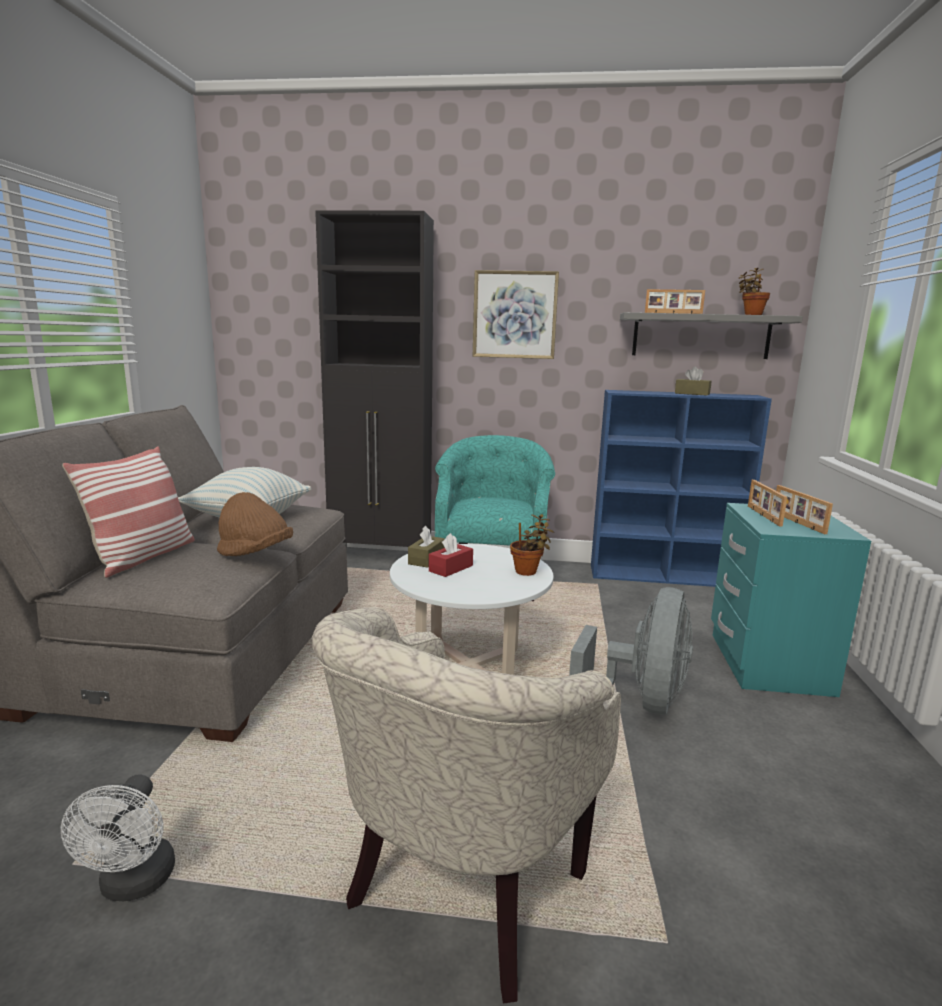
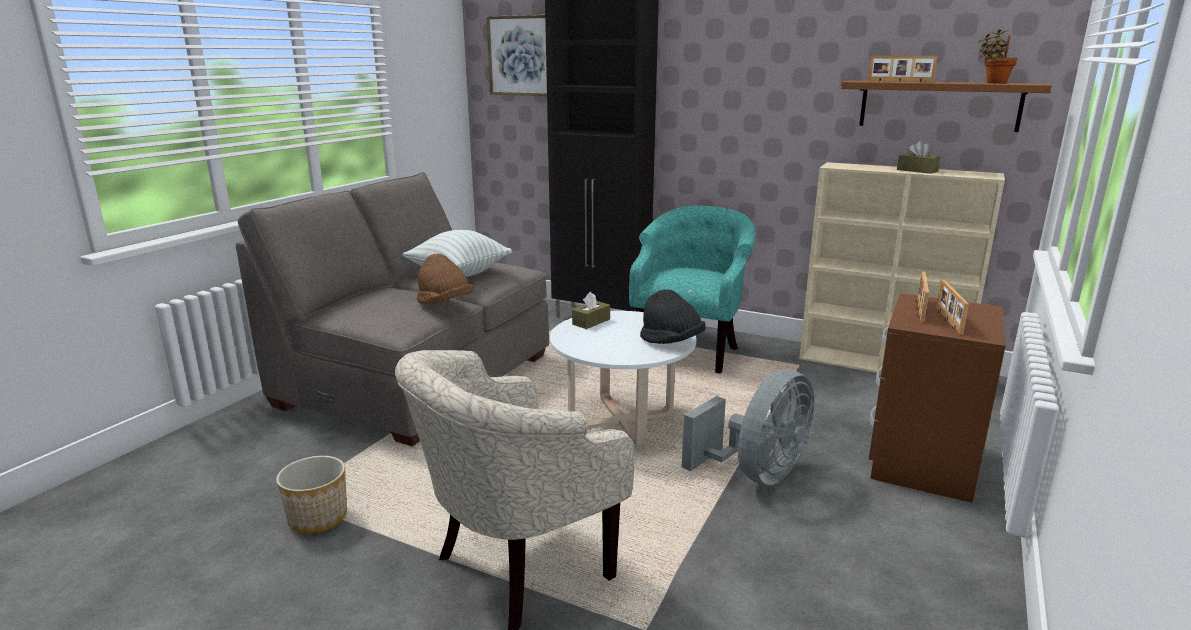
camera: 20 degrees right, 5 degrees up
white fan [61,774,175,901] -> planter [276,456,347,534]
pillow [62,446,195,578] -> none
red tissue box [429,533,473,577] -> none
picture [473,270,559,359] -> picture moved to [486,15,547,96]
potted plant [510,514,554,576] -> black hat [640,289,706,344]
blue bookcase [591,390,772,587] -> beige bookcase [799,162,1005,373]
grey shelf [620,312,803,359] -> brown shelf [841,81,1052,132]
turquoise nightstand [711,503,871,697] -> brown nightstand [869,293,1006,503]

